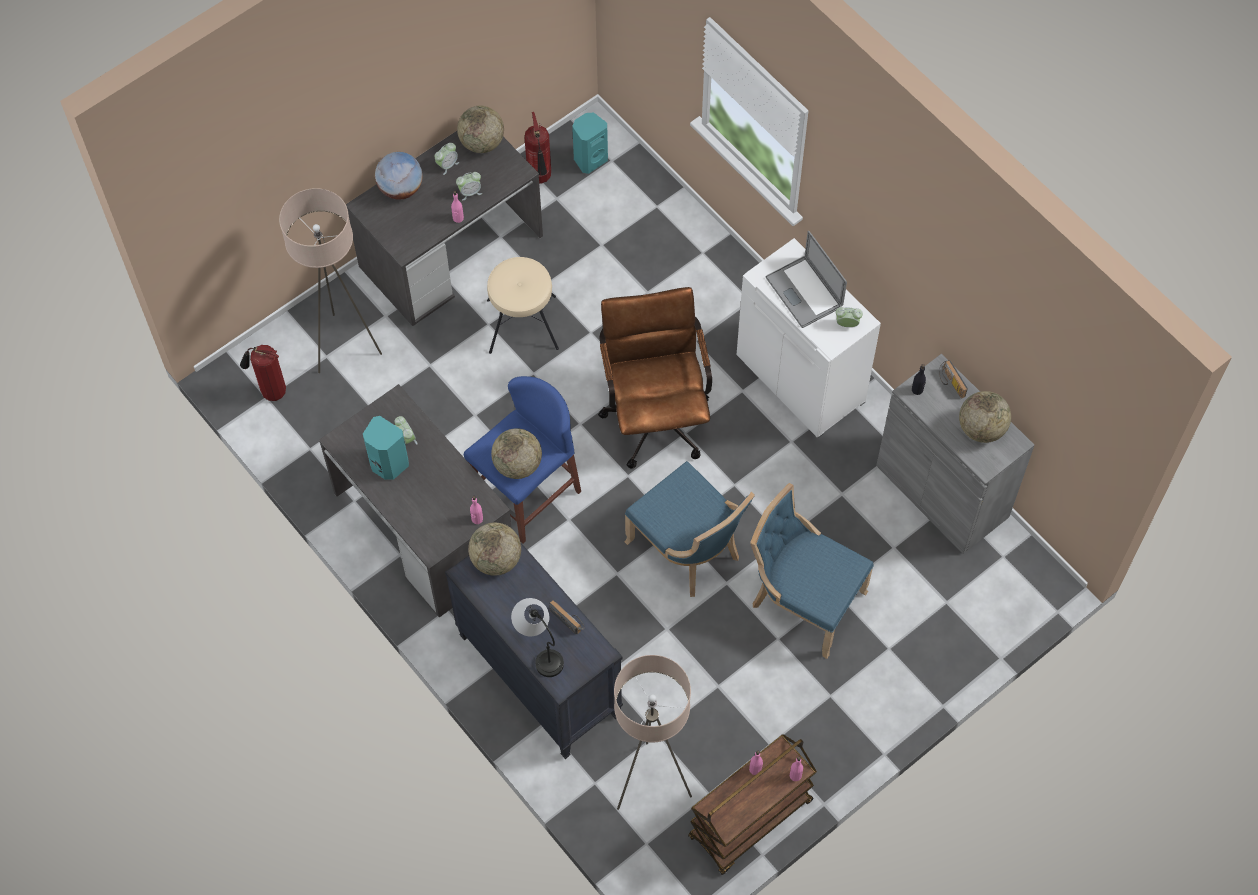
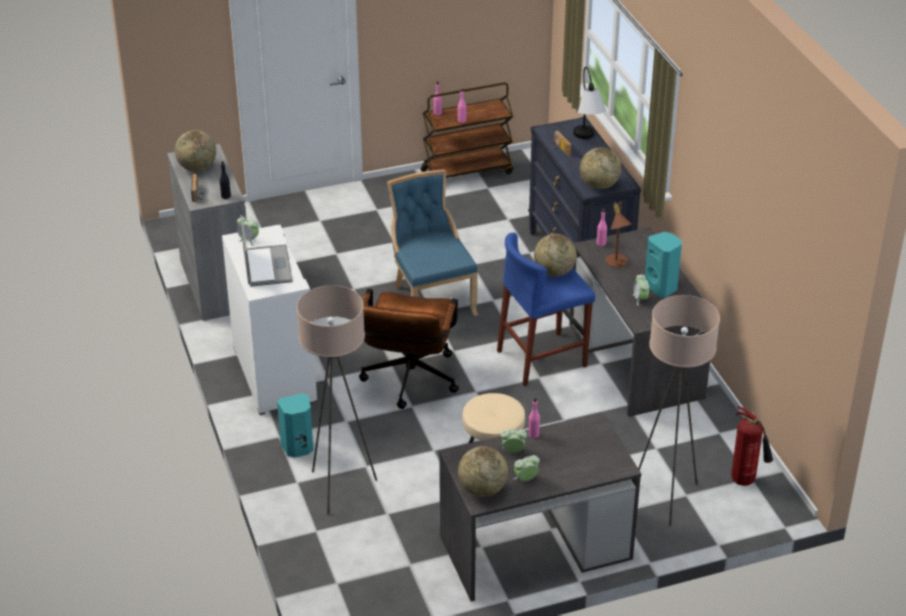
camera: 160 degrees left, 25 degrees down
globe [375,152,423,200] -> none
fire extinguisher [525,112,551,184] -> none
turquoise speaker [572,112,608,174] -> turquoise speaker moved to [277,393,313,457]
beige floor lamp [614,655,692,810] -> beige floor lamp moved to [297,285,377,515]
blue chair [750,483,874,659] -> none
none -> brown table lamp [605,201,632,267]

